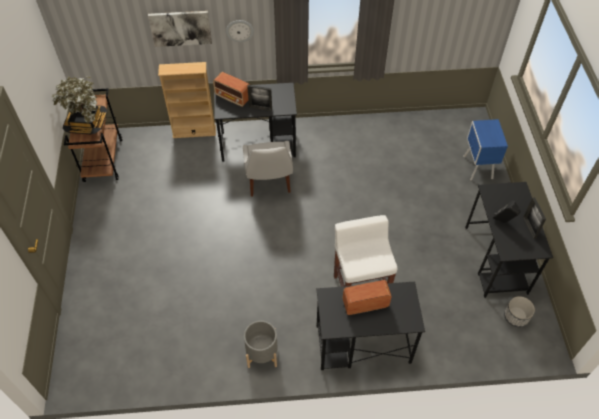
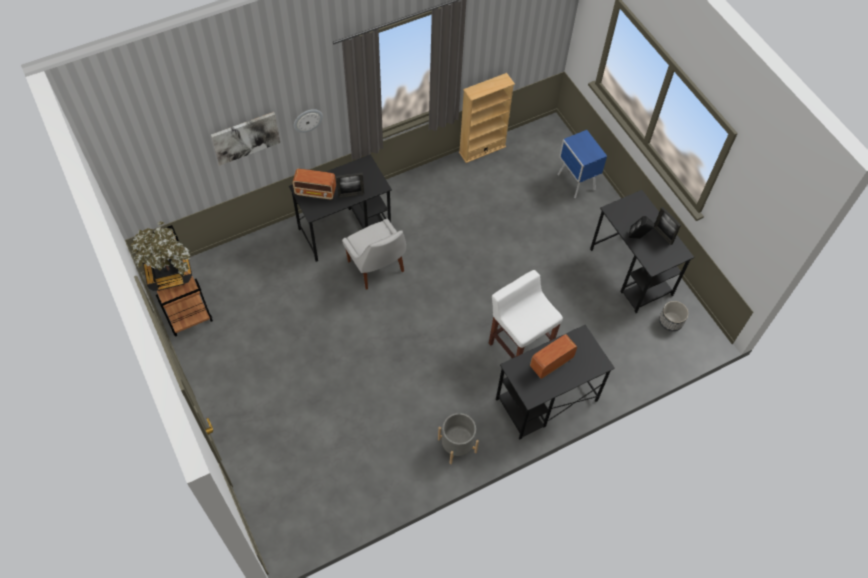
camera: 25 degrees left, 5 degrees up
beige bookcase [158,62,216,138] -> beige bookcase moved to [459,73,515,163]

